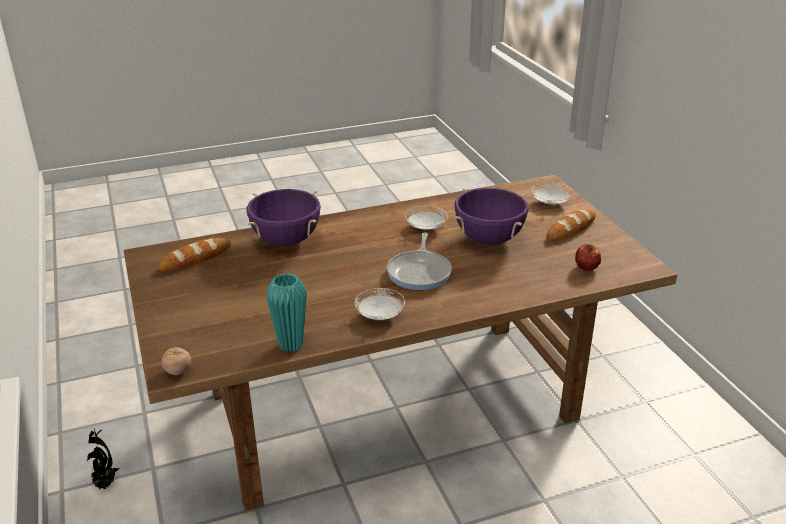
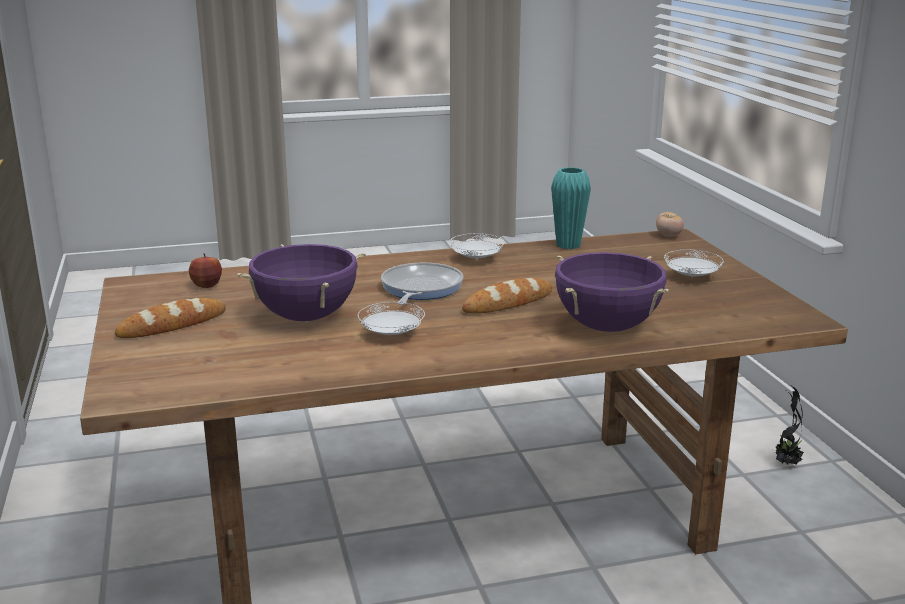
camera: 175 degrees left, 10 degrees down
bread [158,238,231,271] -> bread moved to [462,278,552,314]
white plate [532,182,573,204] -> white plate moved to [664,250,724,277]

